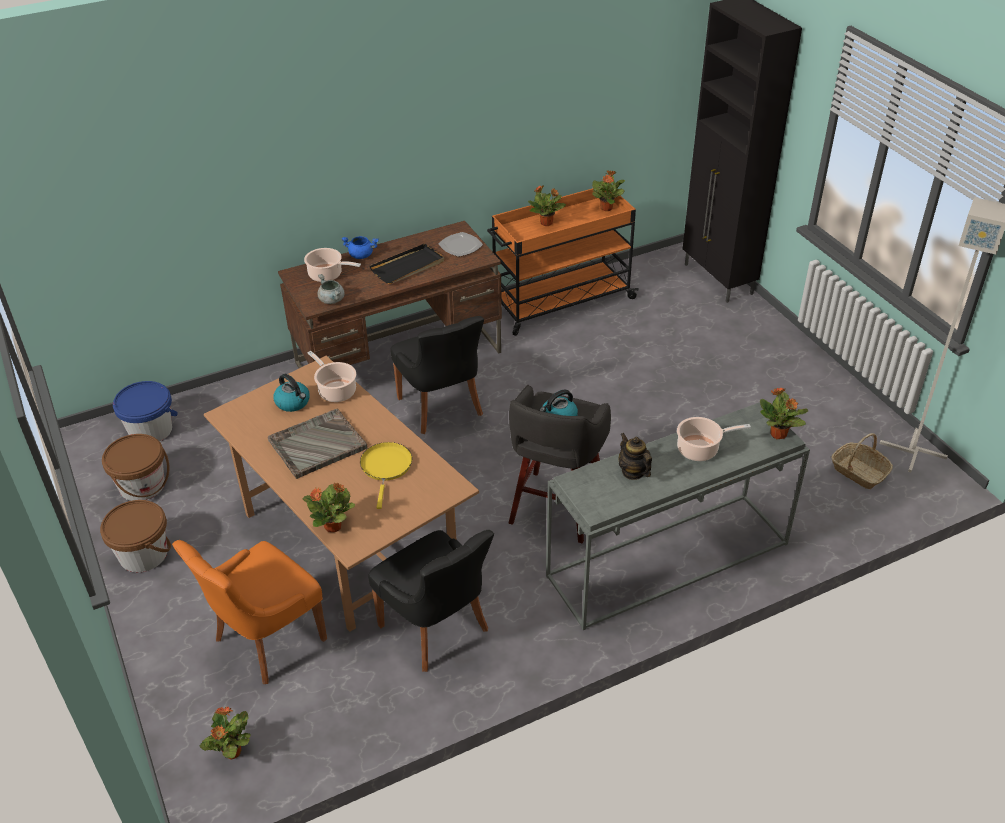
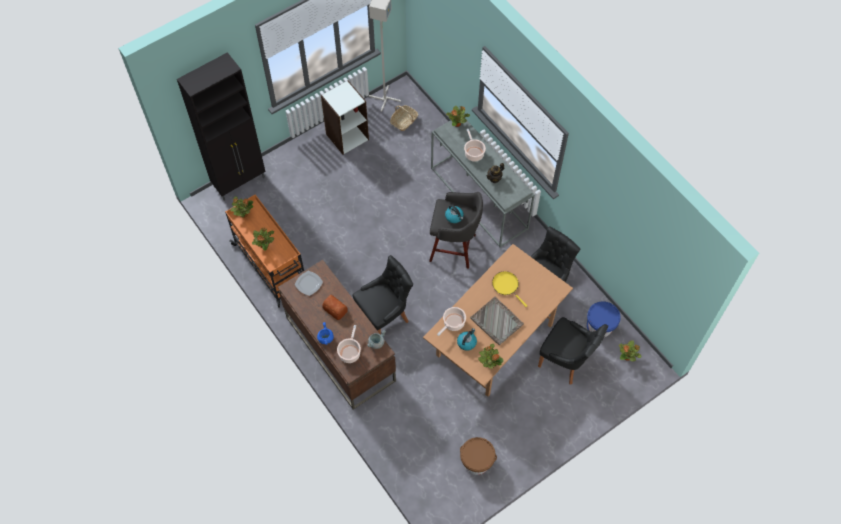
camera: 100 degrees left, 20 degrees up
brown bucket [100,500,171,572] -> none
blue bucket [113,381,178,442] -> blue bucket moved to [587,301,621,337]
orange chair [172,540,327,684] -> black chair [538,317,608,385]
potted plant [303,482,355,532] -> potted plant moved to [478,344,504,369]
yellow frying pan [360,442,412,509] -> yellow frying pan turned 60 degrees clockwise [492,271,527,307]
black tray [370,243,444,284] -> bread [322,295,348,320]
none -> white bookcase [321,81,369,155]

